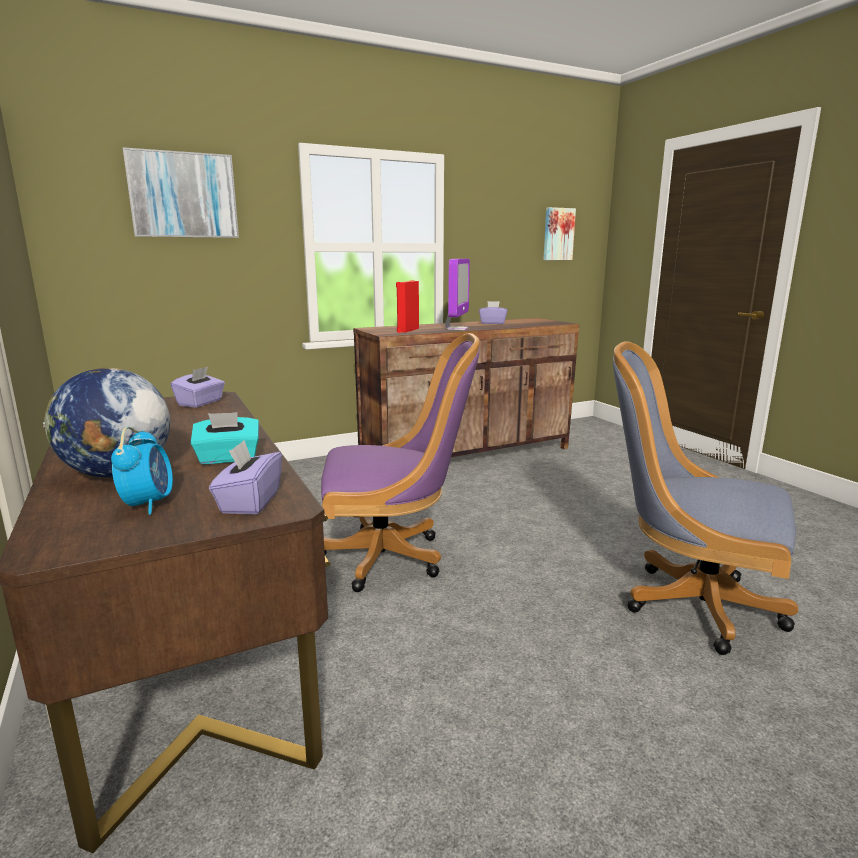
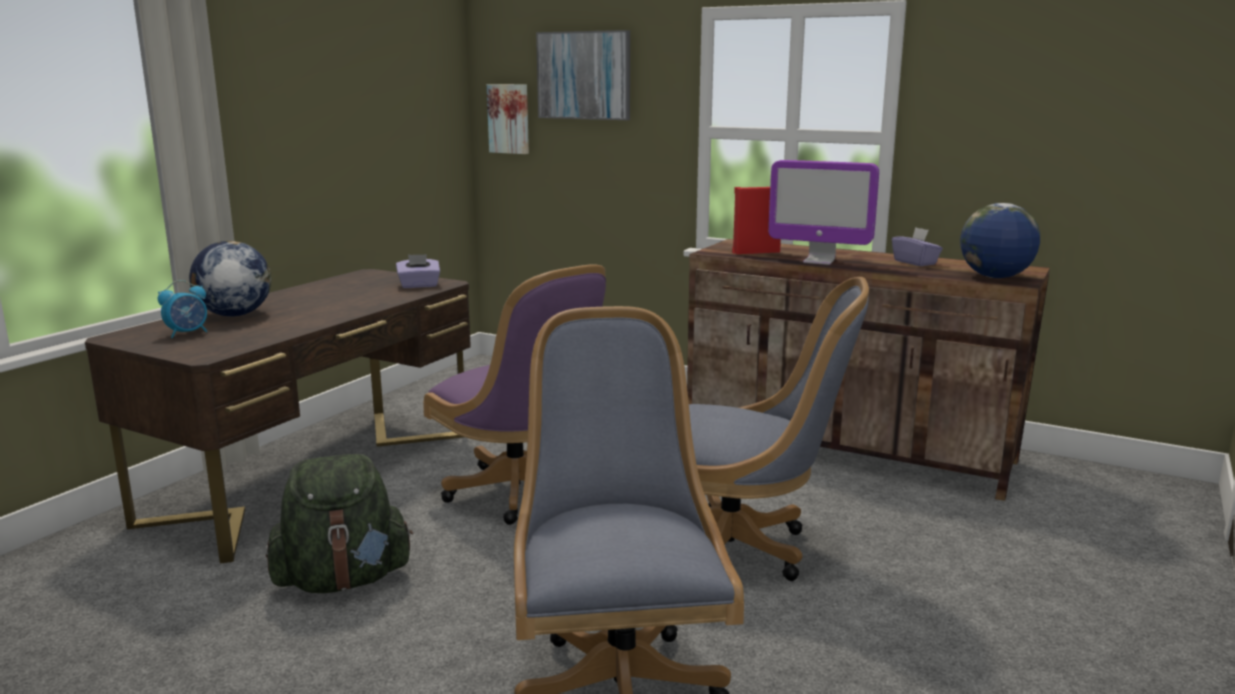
camera: 55 degrees right, 0 degrees up
turquoise tissue box [190,412,259,464] -> none
purple tissue box [209,440,282,514] -> none
monitor [445,259,470,330] -> monitor turned 45 degrees clockwise [768,160,879,265]
picture [543,207,576,260] -> picture moved to [487,84,529,154]
none -> green backpack [266,454,413,593]
none -> blue office chair [689,277,869,581]
none -> globe [960,203,1040,278]

